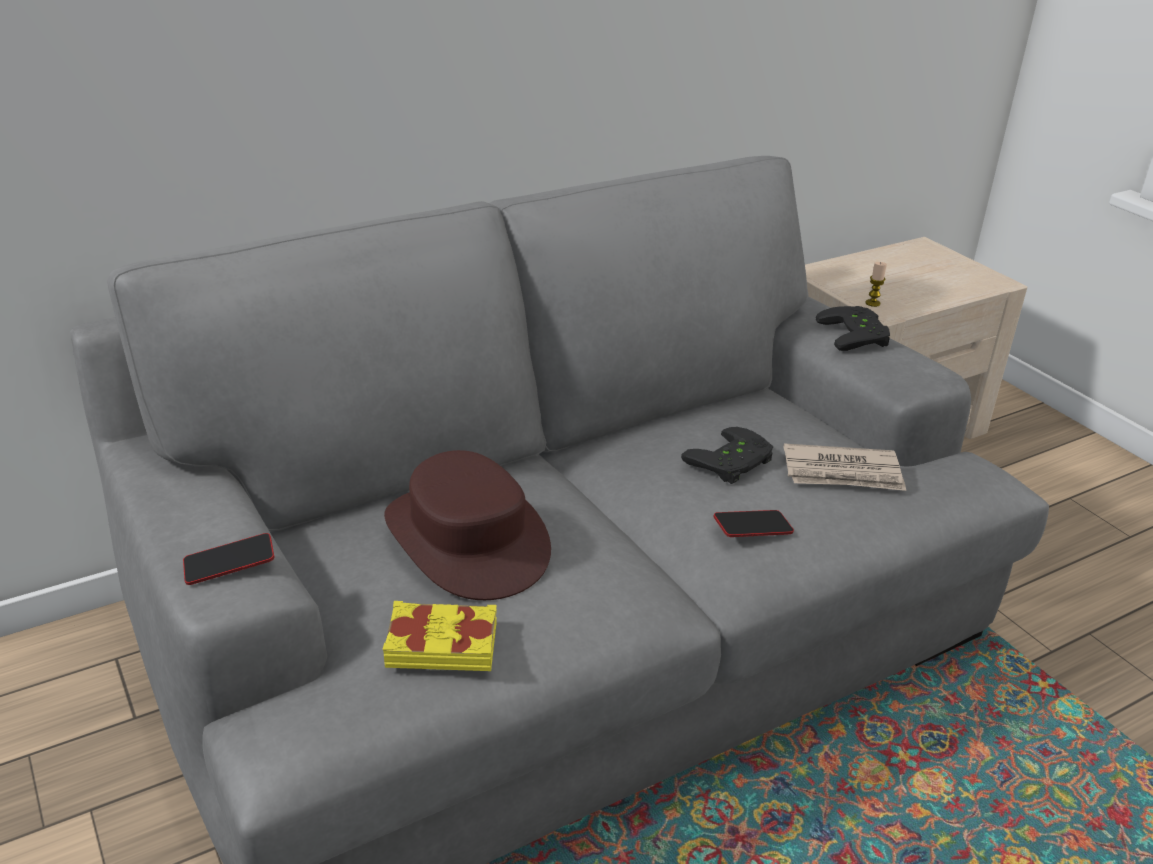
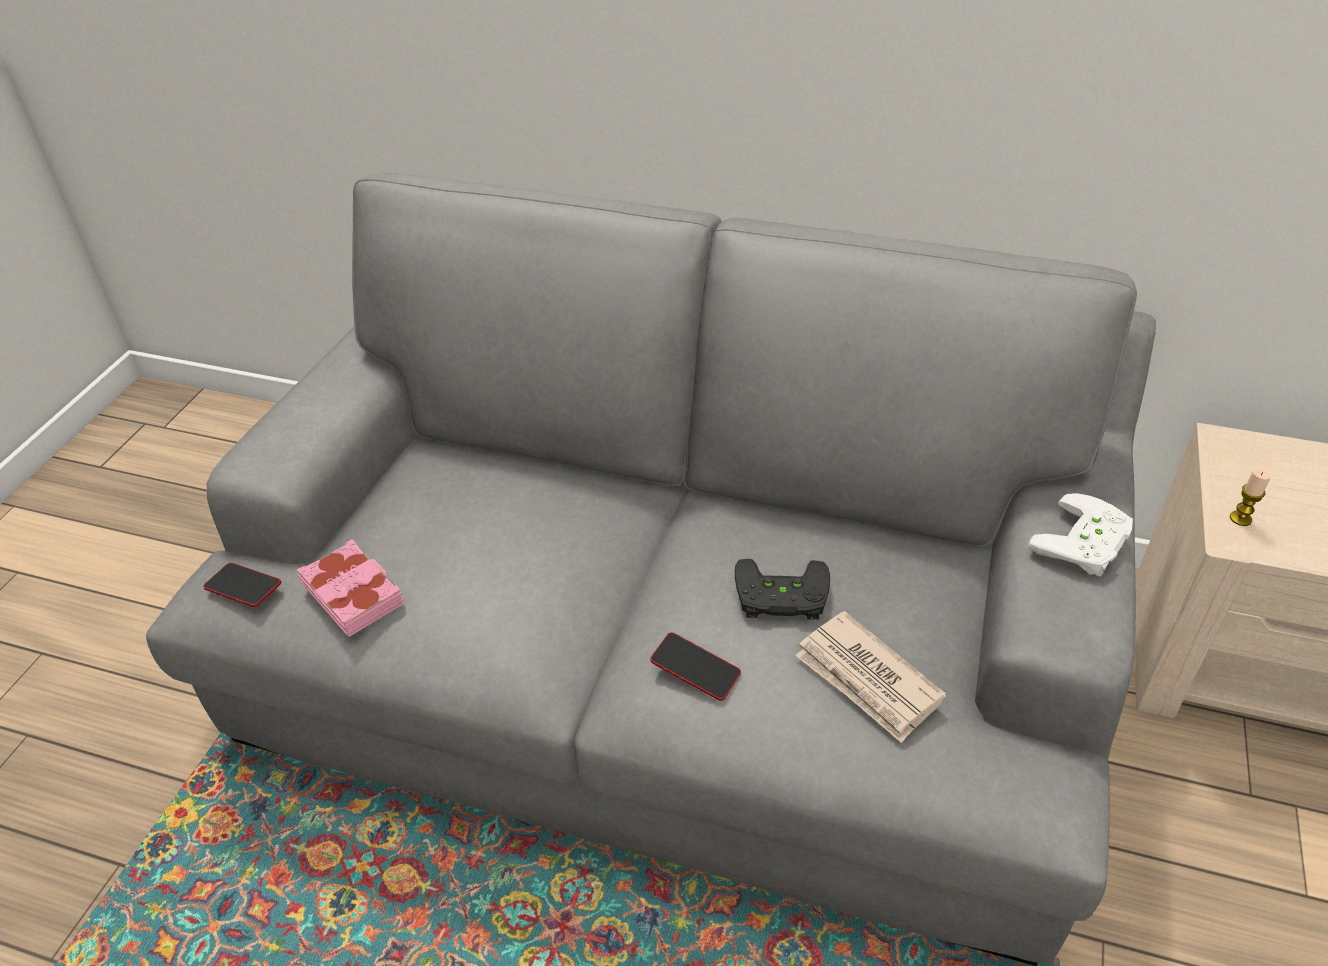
camera: 50 degrees right, 10 degrees up
phone [183,533,274,585] -> phone moved to [203,563,281,607]
yellow book [383,601,497,671] -> pink book [297,539,404,637]
brown hat [384,450,551,600] -> none
black game controller [816,306,890,351] -> white game controller [1028,493,1133,576]

